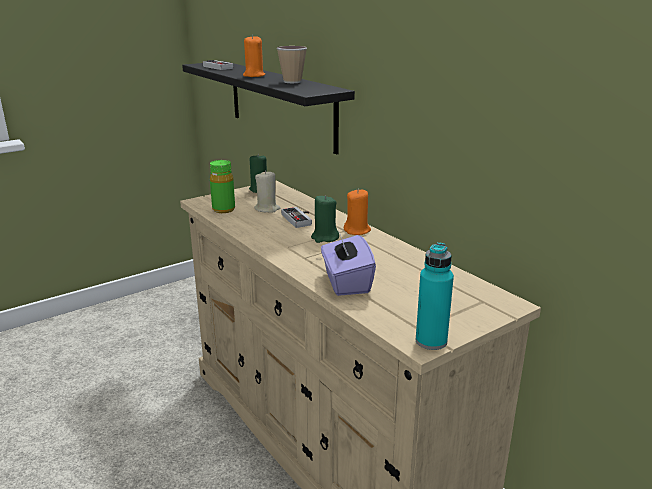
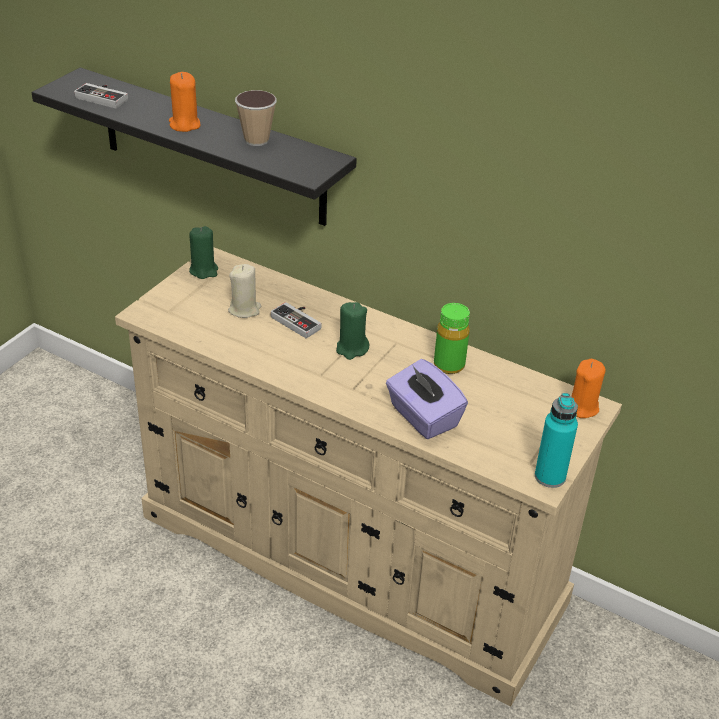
camera: 25 degrees left, 15 degrees up
green bottle [210,160,235,213] -> green bottle moved to [434,303,470,374]
orange candle [344,189,371,235] -> orange candle moved to [571,359,606,418]

